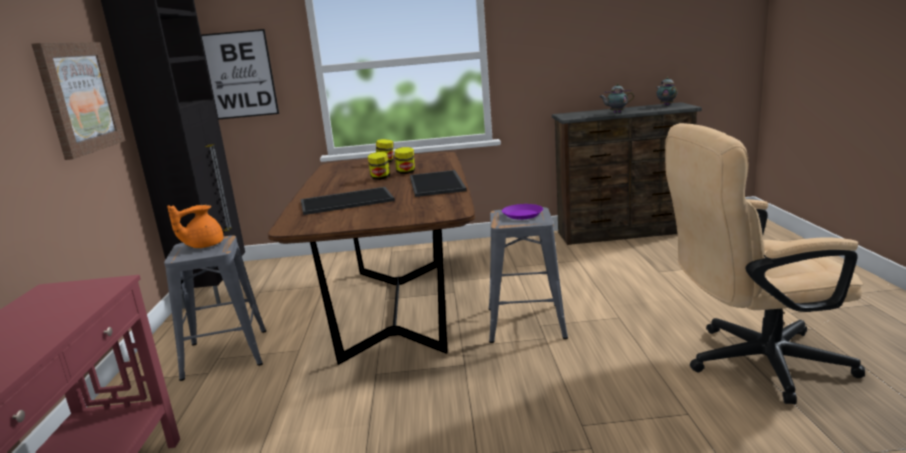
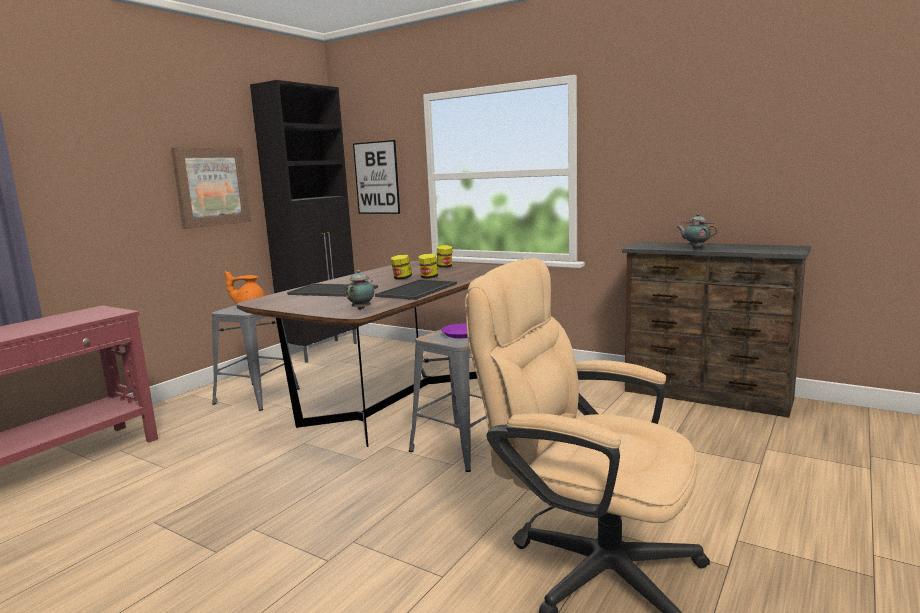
camera: 35 degrees right, 5 degrees down
teapot [656,77,677,105] -> teapot moved to [346,270,374,310]

